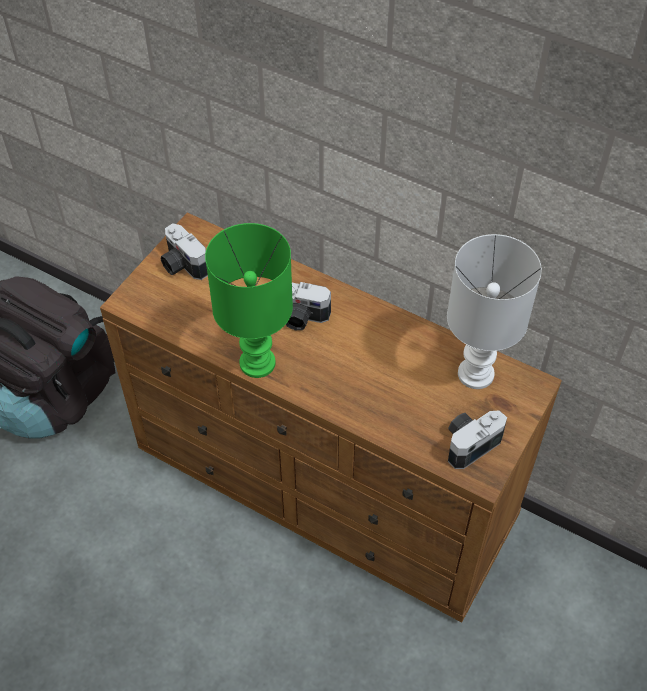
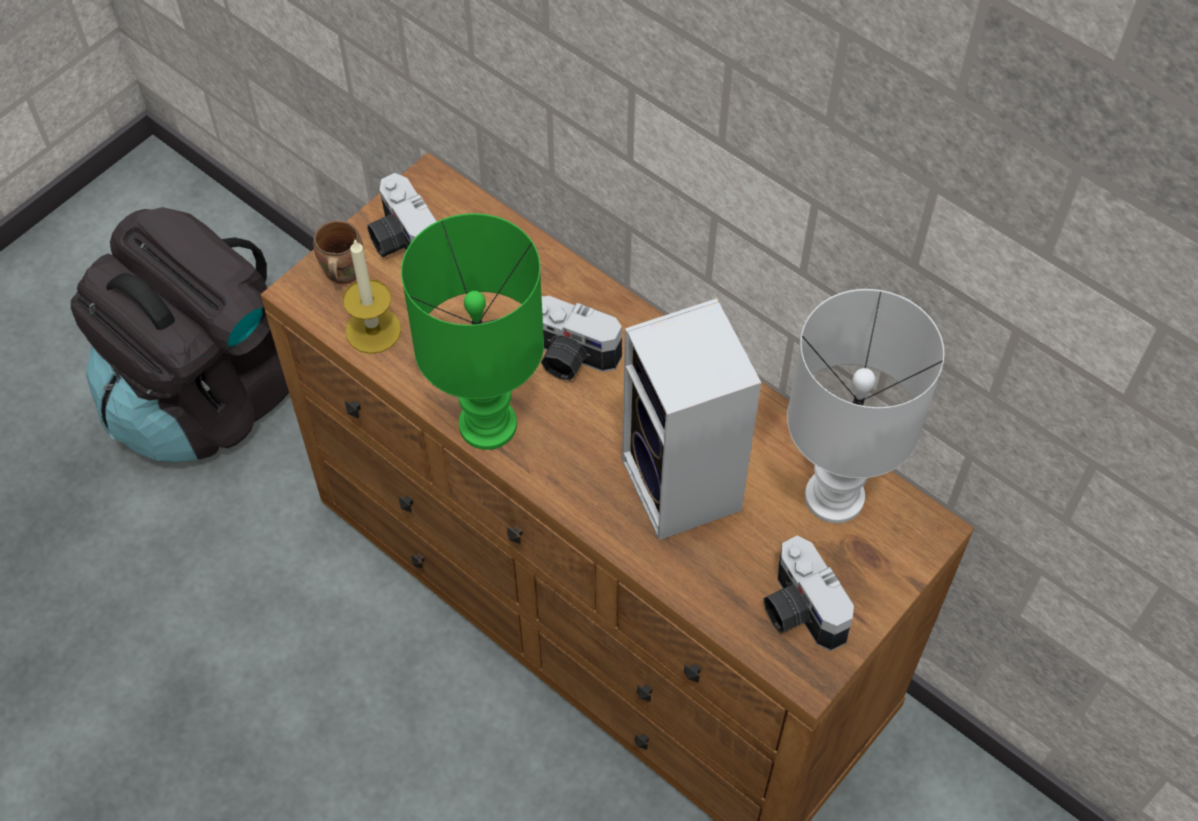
camera: 10 degrees right, 5 degrees up
camera [448,410,507,469] -> camera turned 90 degrees counterclockwise [763,535,854,651]
none -> brown mug [313,220,363,284]
none -> candle [343,239,401,354]
none -> speaker [622,298,761,540]

